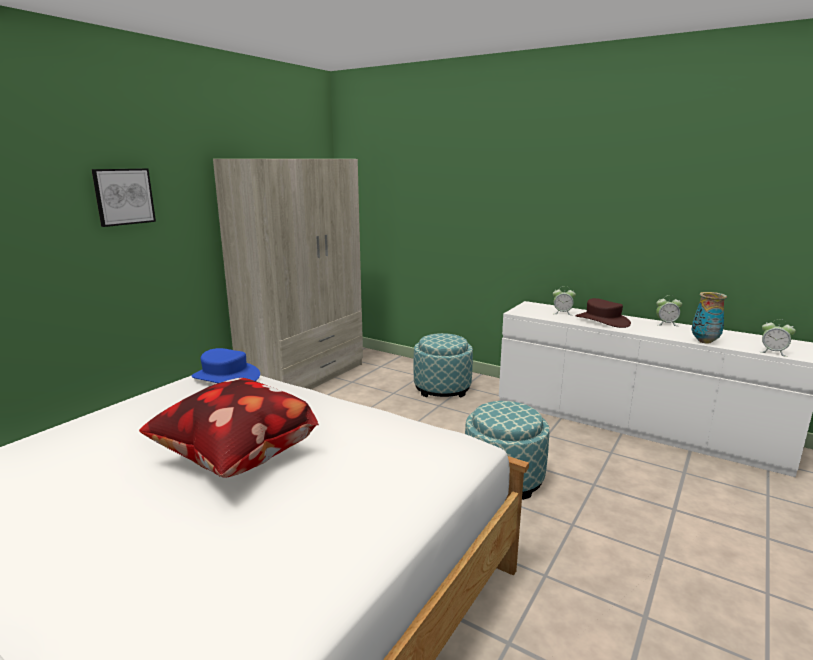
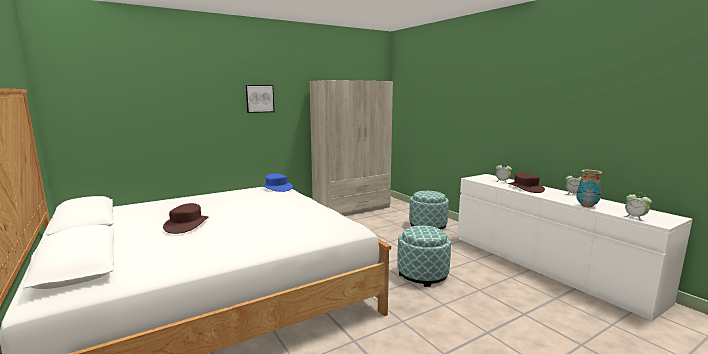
camera: 25 degrees right, 5 degrees down
pillow [139,378,319,477] -> none
none -> brown hat [163,203,208,234]

